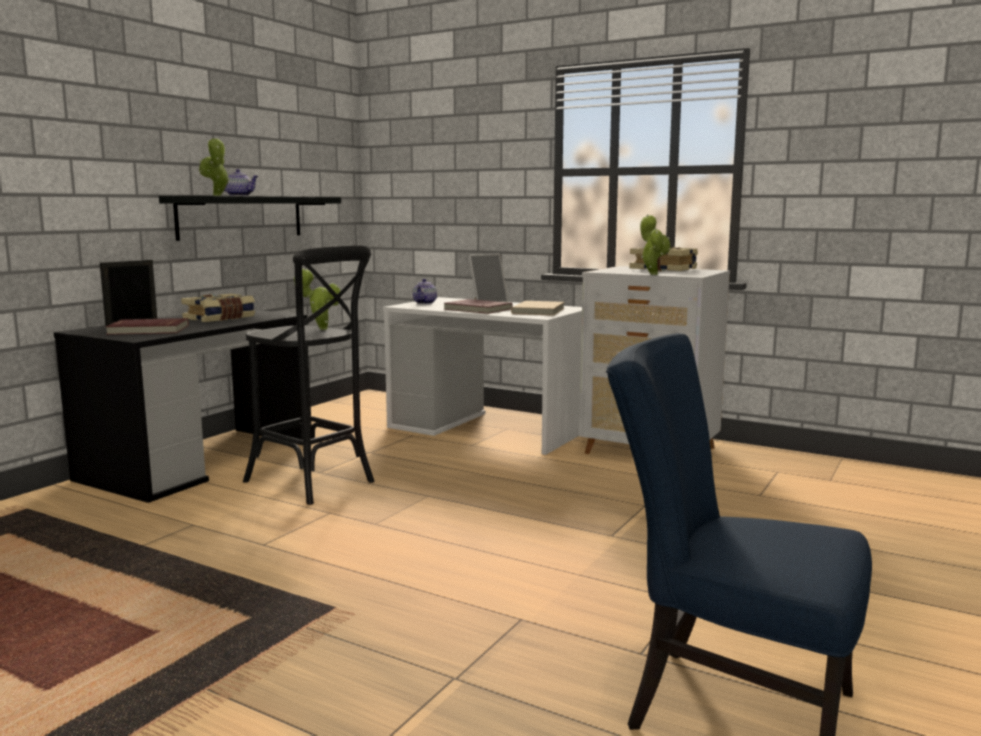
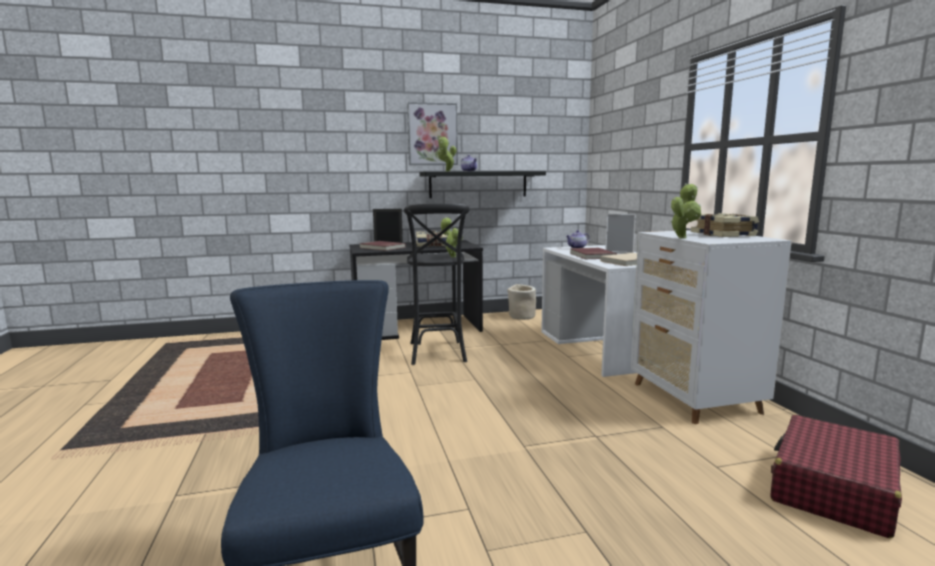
camera: 45 degrees right, 0 degrees up
none -> picture [407,102,458,165]
none -> beige planter [507,284,536,320]
none -> red suitcase [770,415,902,538]

